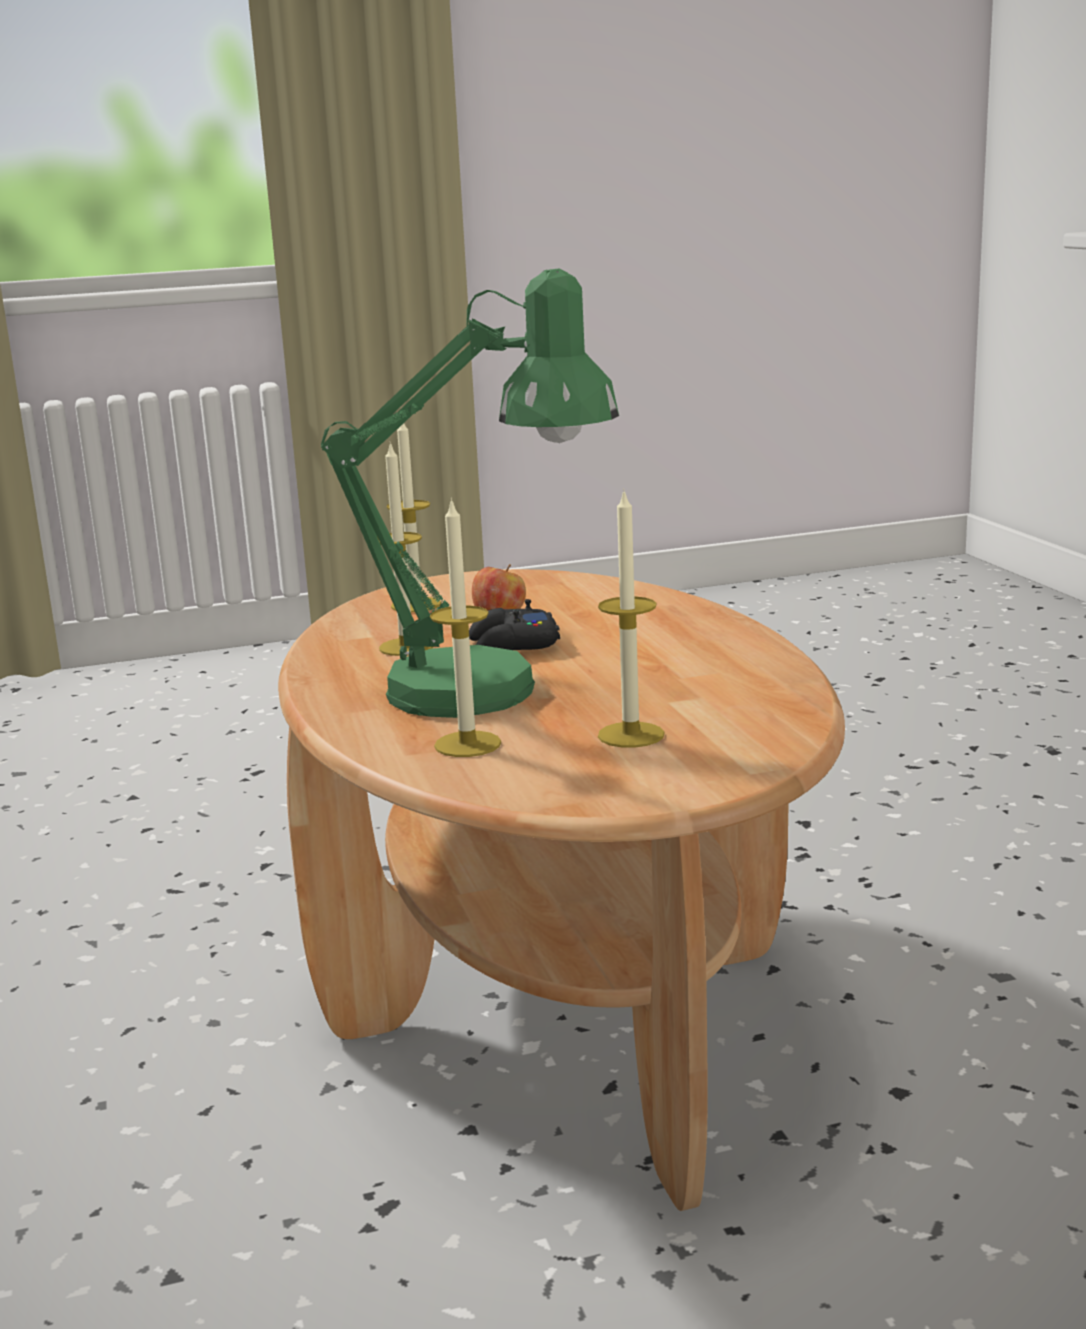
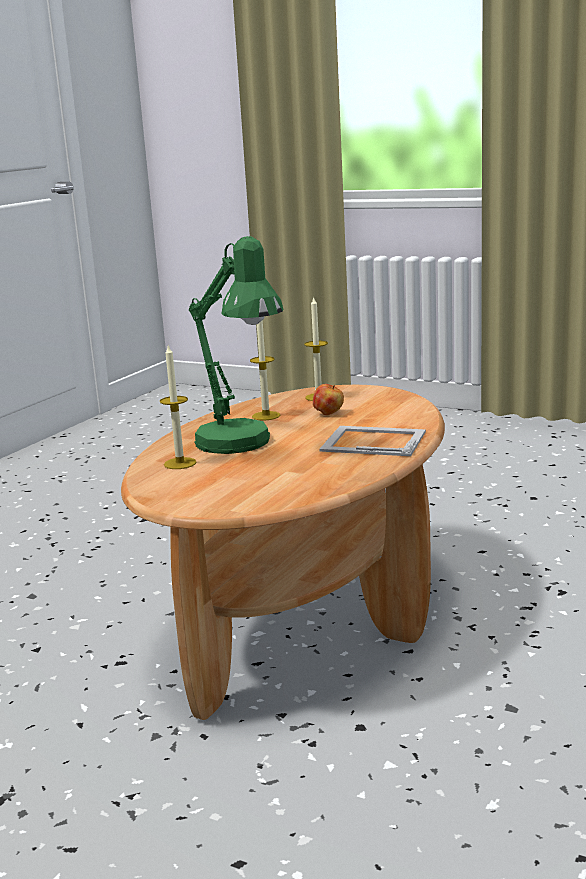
camera: 45 degrees right, 0 degrees up
black game controller [469,599,560,650] -> none
candle [598,488,664,748] -> none
none -> picture frame [319,426,426,456]

